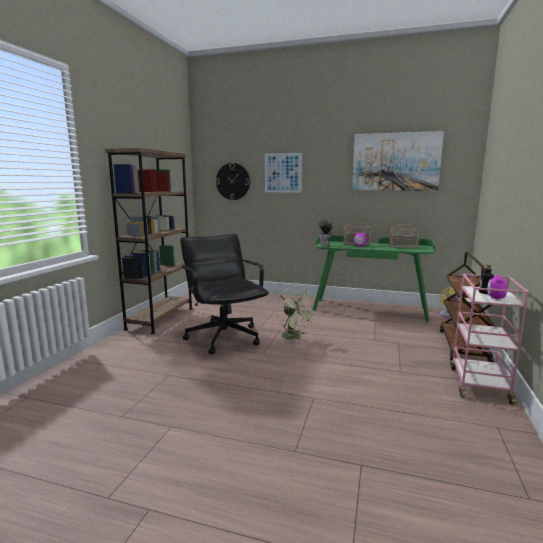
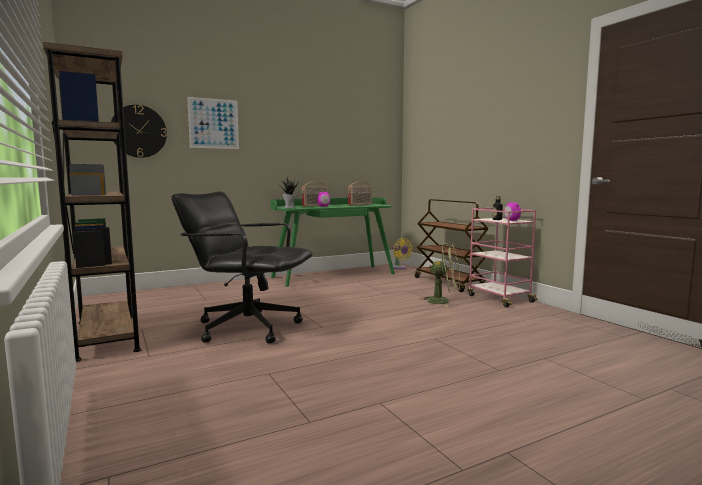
camera: 45 degrees left, 5 degrees down
green fan [277,286,317,342] -> green fan moved to [420,242,460,307]
picture [352,131,444,191] -> none

